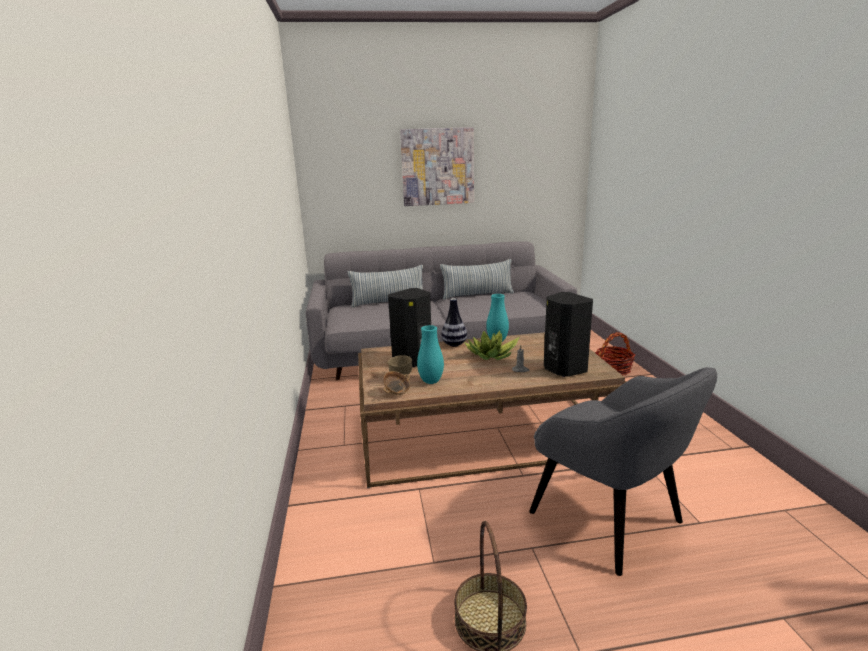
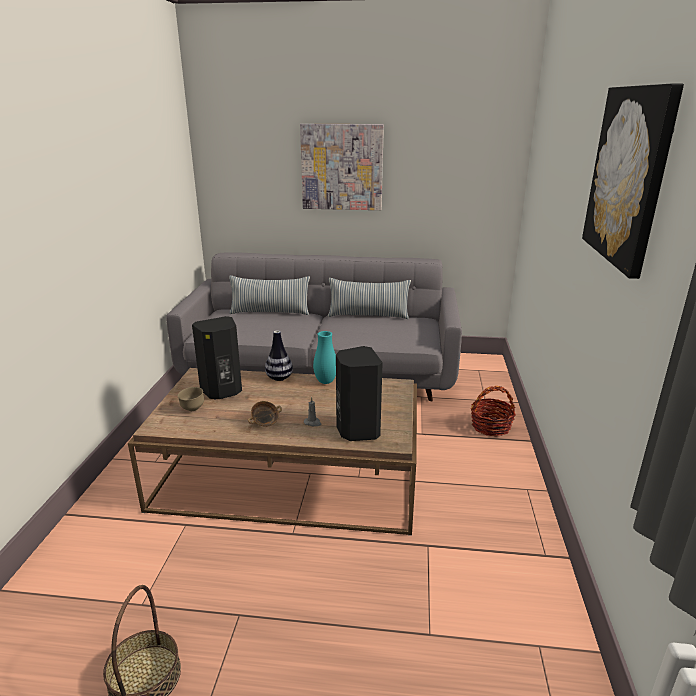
camera: 15 degrees right, 5 degrees up
bowl [383,371,410,395] -> bowl moved to [247,401,282,427]
turquoise vase [417,325,444,384] -> none
potted plant [464,331,520,360] -> none
grey armchair [529,367,717,576] -> none
none -> picture [582,84,684,279]

